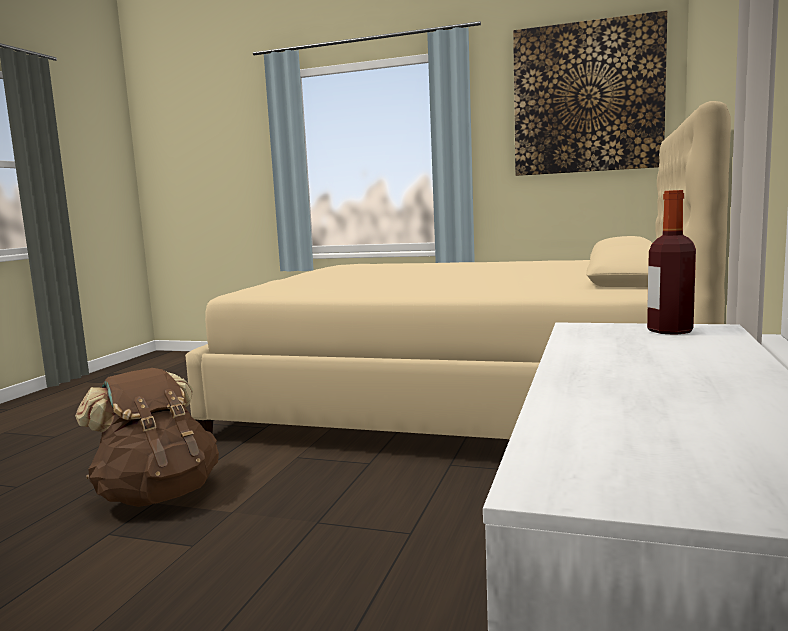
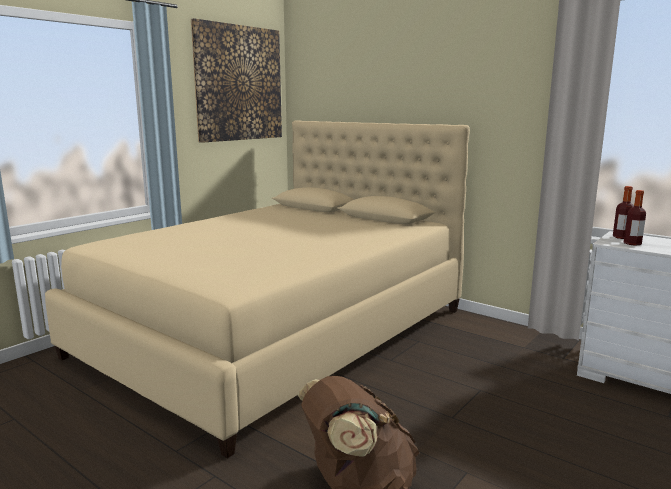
camera: 70 degrees left, 5 degrees up
none -> bottle [624,190,646,246]

